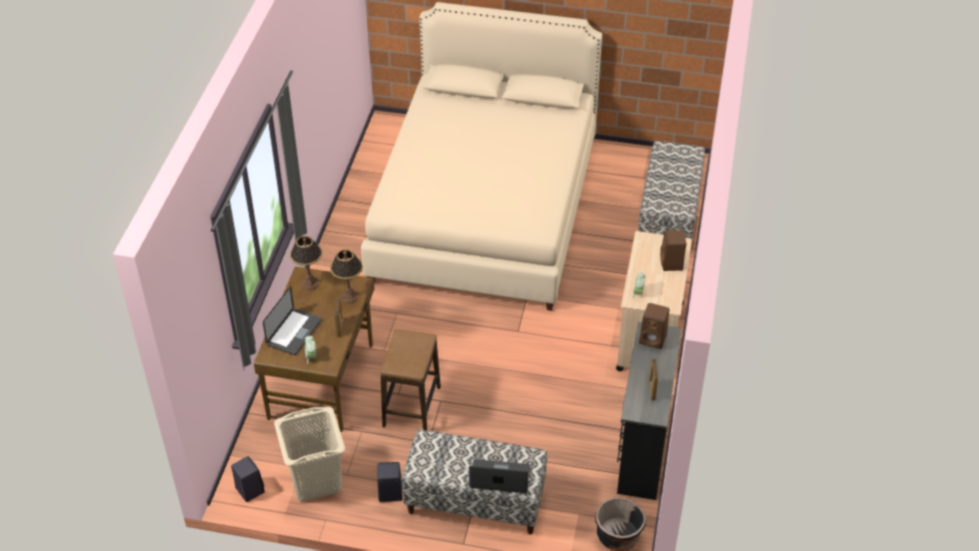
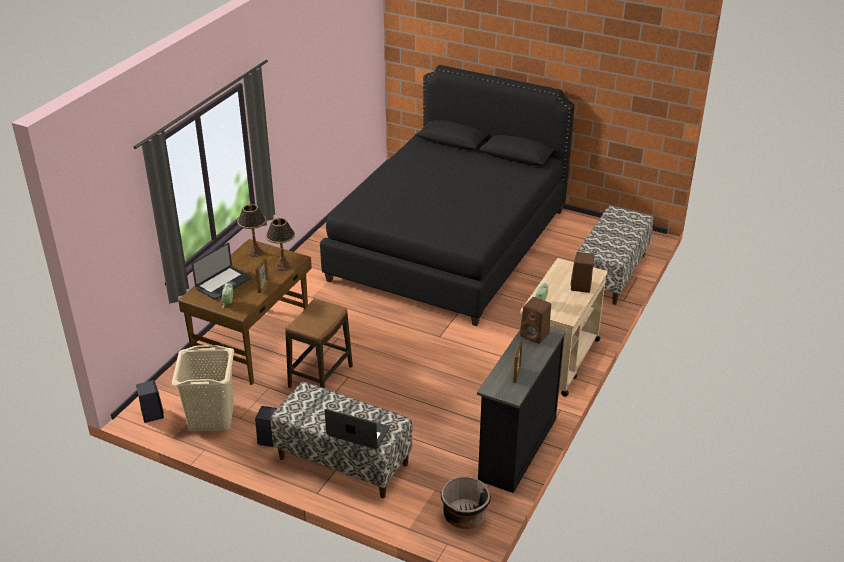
camera: 15 degrees right, 10 degrees down
beige bed [361,2,602,311] -> black bed [320,65,575,326]

